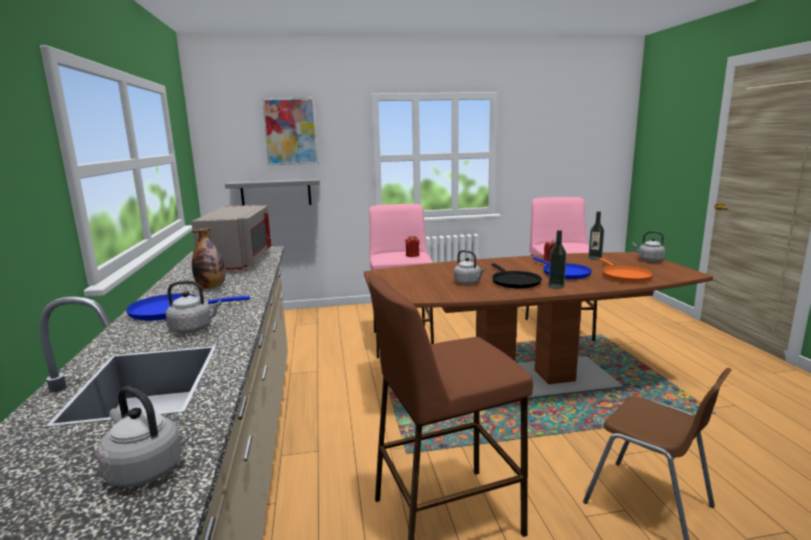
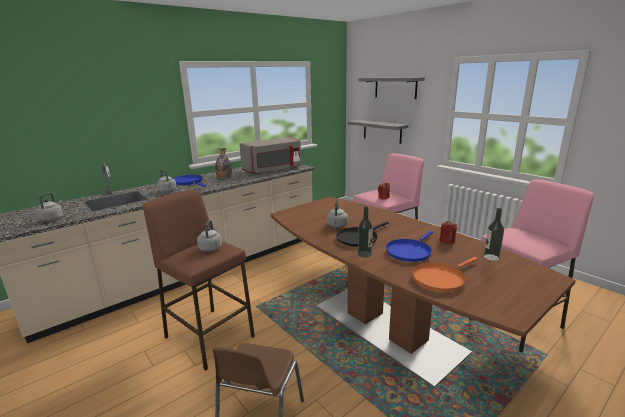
camera: 60 degrees right, 5 degrees up
picture [262,98,318,165] -> grey shelf [358,77,425,99]
grey kettle [632,231,666,262] -> grey kettle moved to [197,220,222,252]

